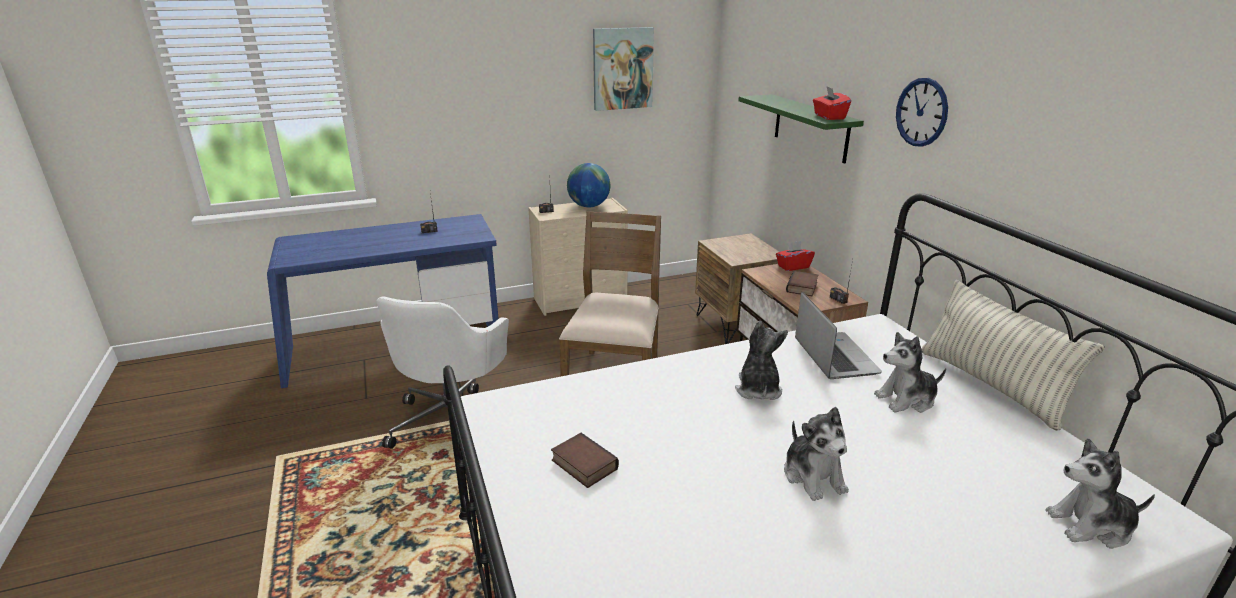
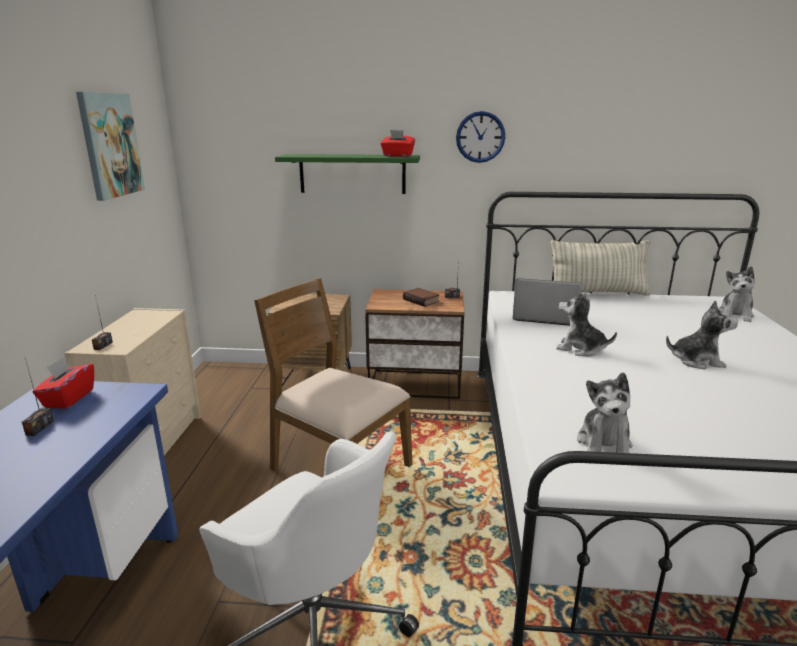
camera: 65 degrees left, 5 degrees down
book [551,433,619,488] -> none
globe [567,163,610,207] -> none
red tissue box [776,241,815,271] -> red tissue box moved to [32,358,94,409]
plush toy [874,332,946,413] -> plush toy moved to [577,372,633,453]

